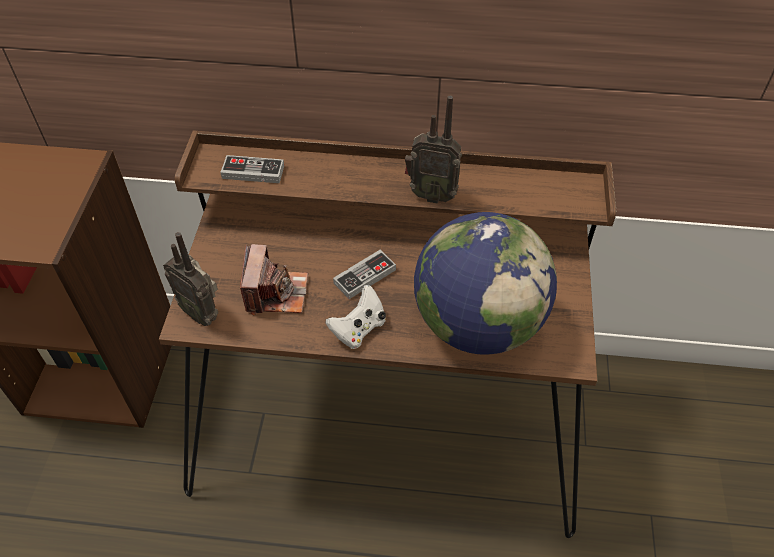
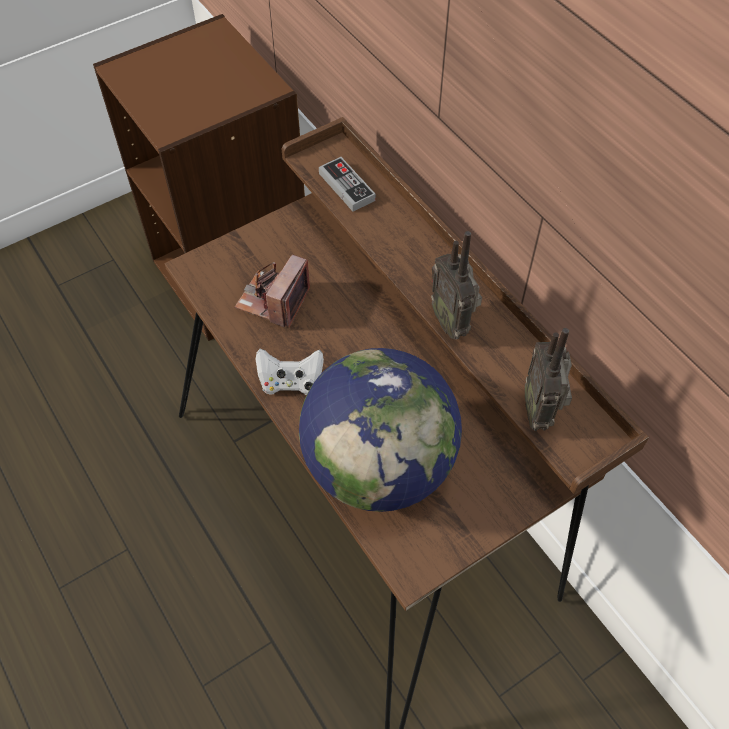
camera: 50 degrees right, 5 degrees up
radio [163,232,218,326] -> radio moved to [525,328,572,431]
camera [240,244,308,315] -> camera turned 150 degrees clockwise [235,255,310,328]
game controller [333,250,396,299] -> none

